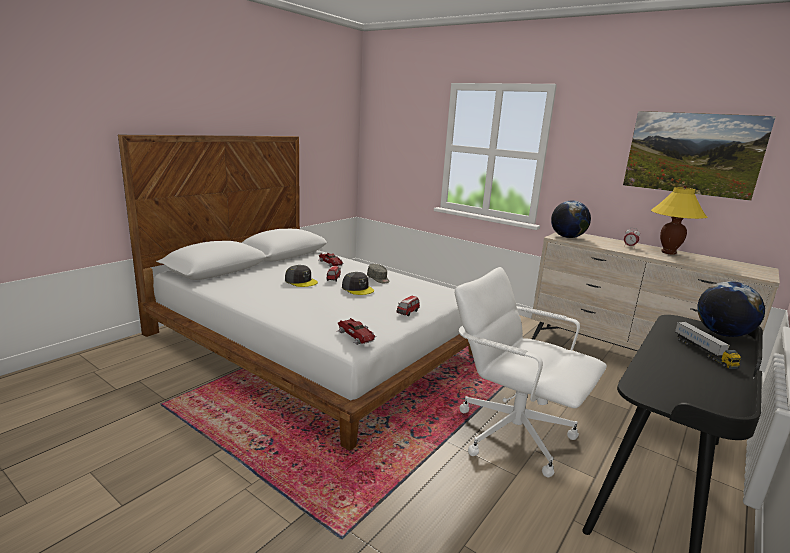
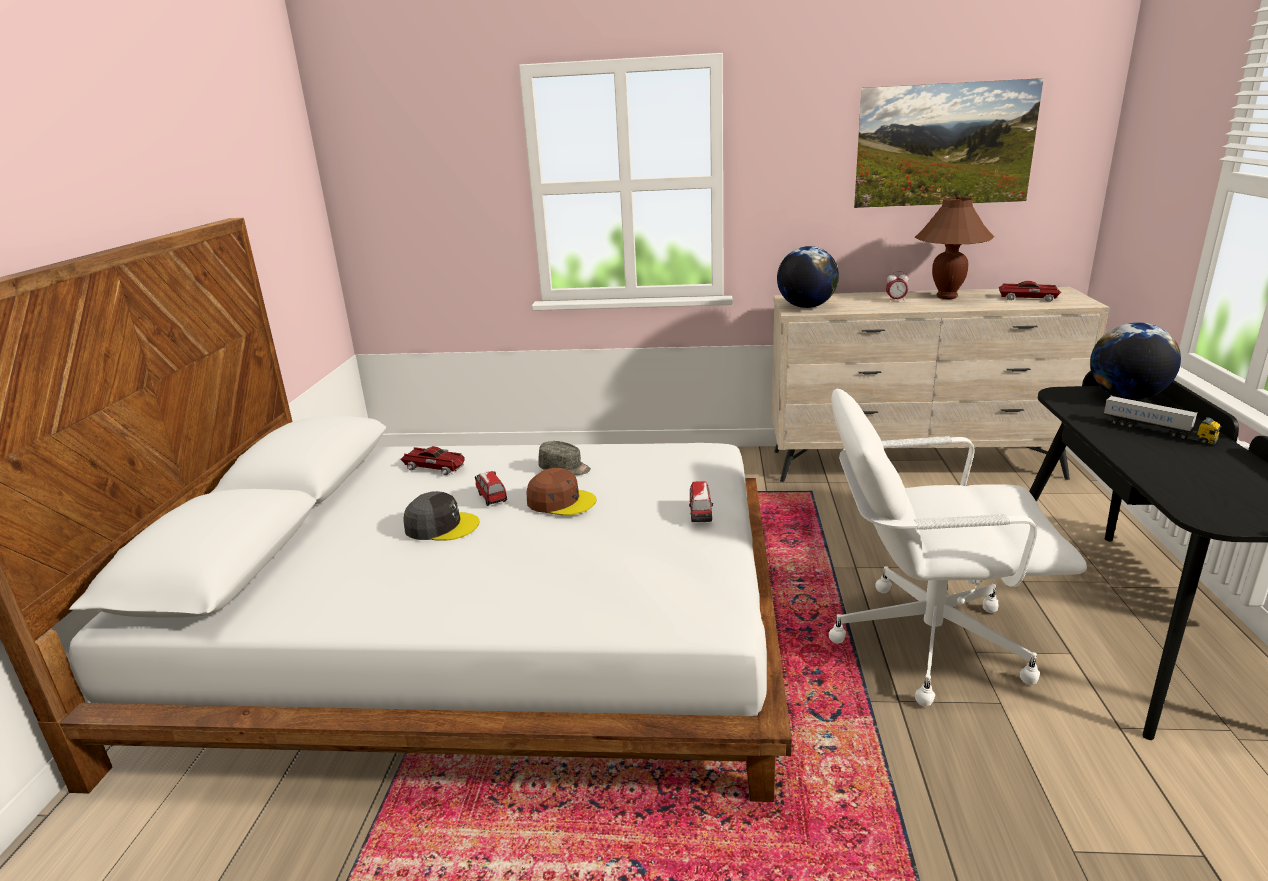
camera: 30 degrees left, 5 degrees up
toy car [338,318,376,345] -> toy car moved to [999,281,1062,302]
grey cap [342,272,374,295] -> brown cap [527,468,597,515]
yellow table lamp [651,186,707,255] -> brown table lamp [915,195,994,299]

